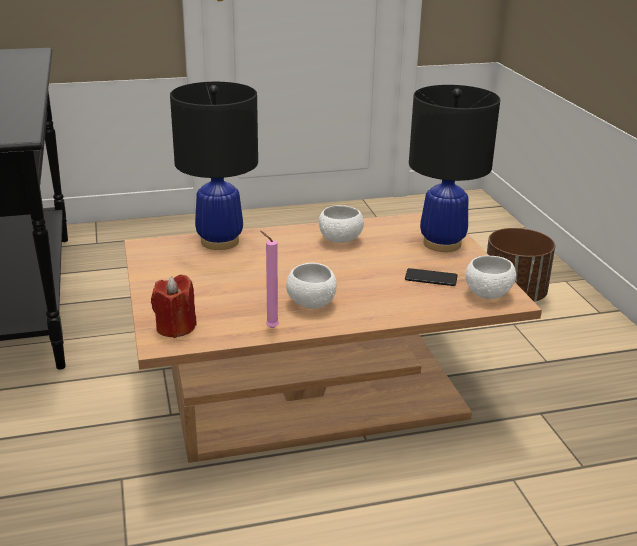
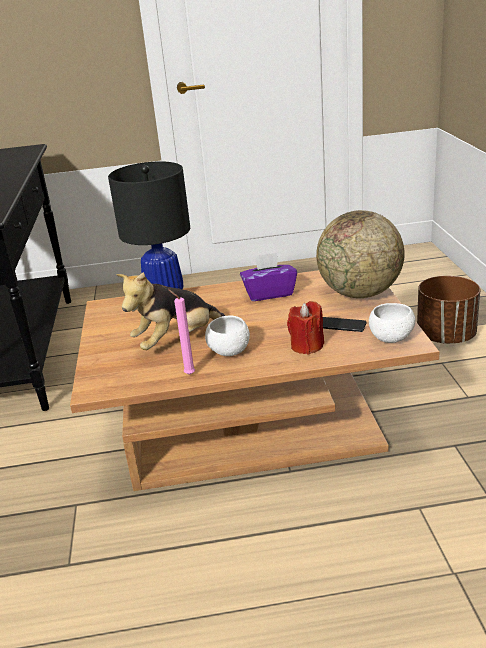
camera: 10 degrees right, 0 degrees up
red candle [151,275,197,338] -> red candle moved to [287,301,324,355]
white bowl [319,205,364,243] -> purple tissue box [240,252,297,301]
black table lamp [409,85,500,252] -> globe [316,210,405,298]
none -> plush toy [116,272,225,350]

